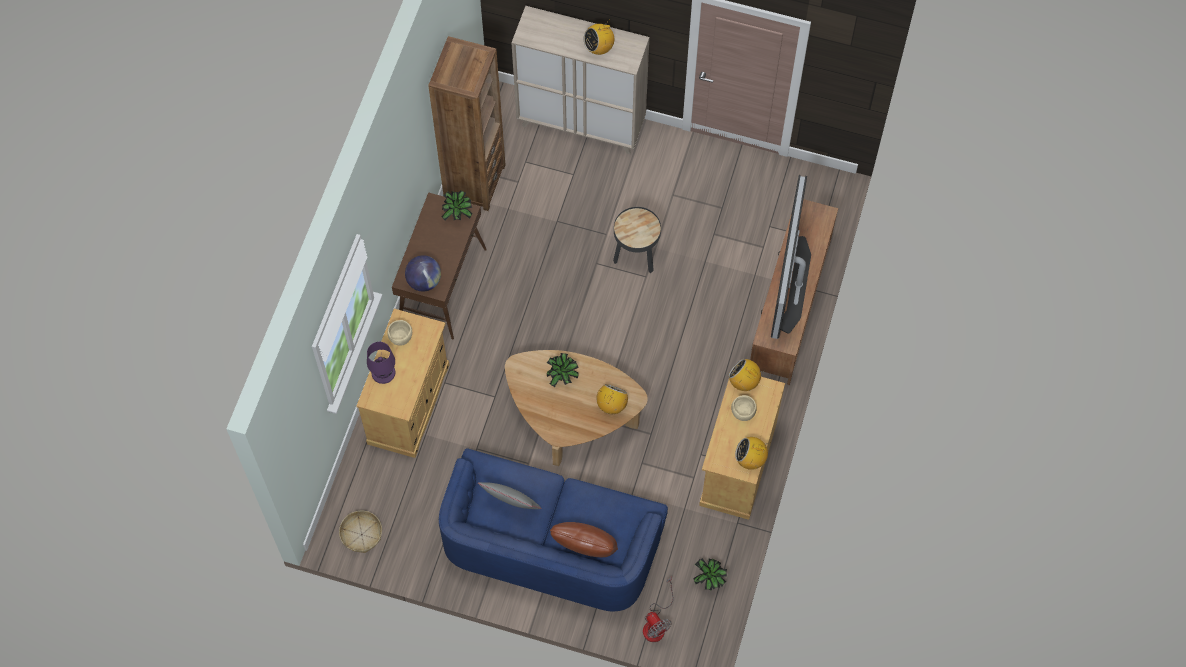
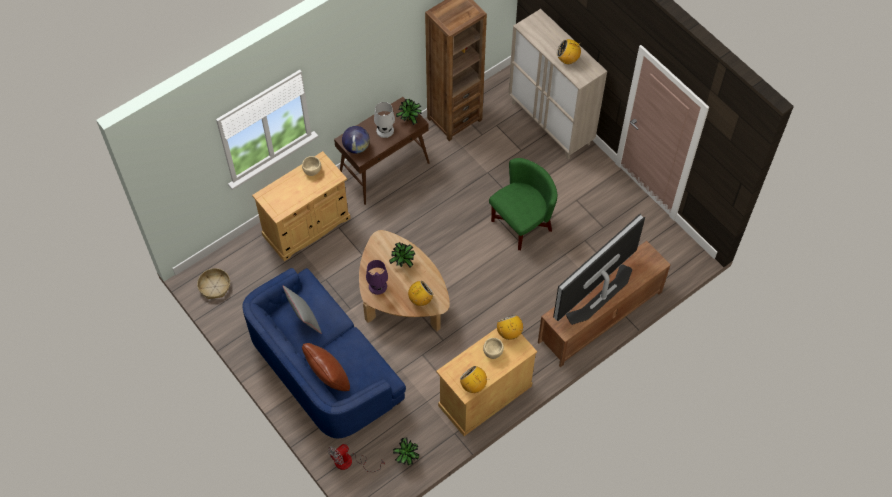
camera: 35 degrees right, 5 degrees down
purple table lamp [367,342,395,384] -> purple table lamp moved to [366,260,388,295]
black side table [613,207,661,273] -> green armchair [489,158,557,250]
fan [643,577,673,642] -> fan turned 45 degrees clockwise [328,444,385,472]
none -> white table lamp [374,102,395,138]

